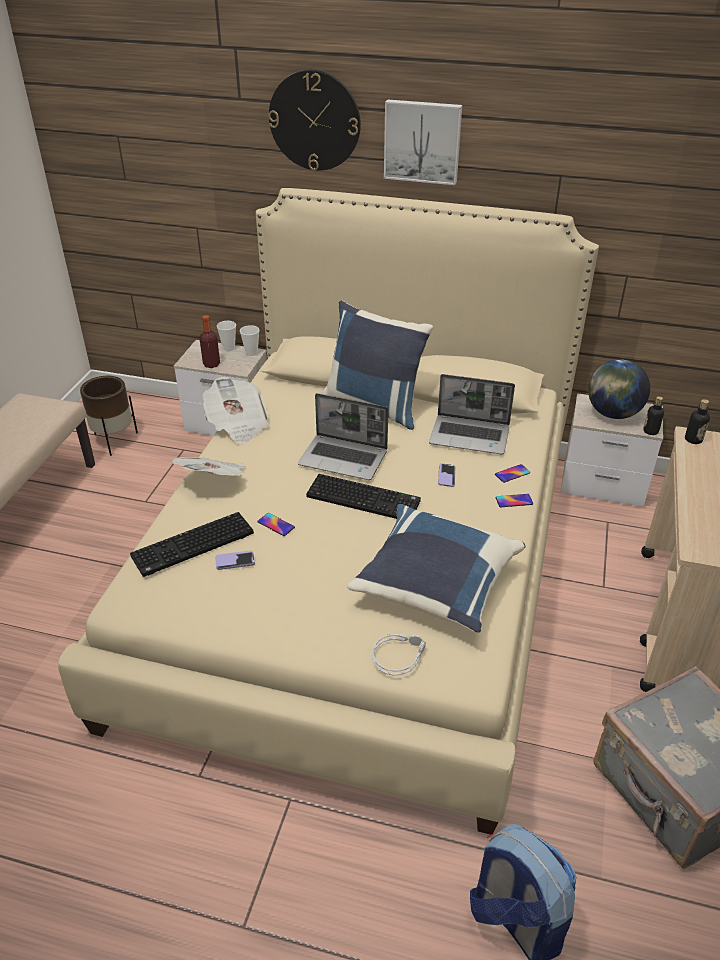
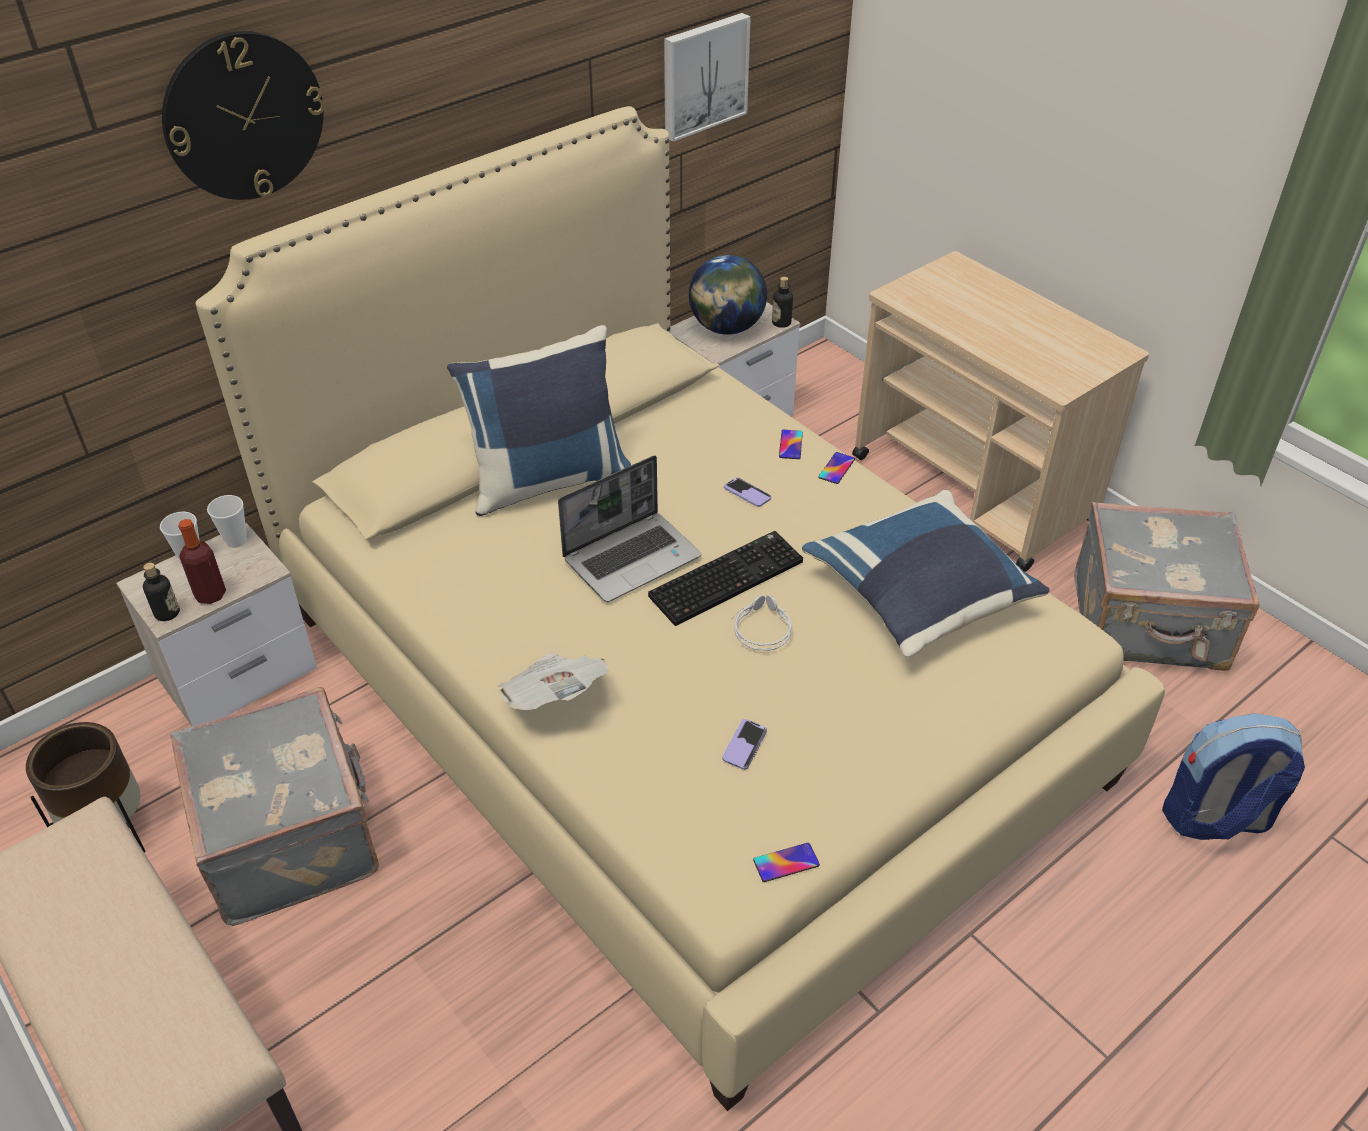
camera: 55 degrees left, 5 degrees up
keyboard [130,512,254,577] -> none
newspaper [203,377,269,445] -> none
phone [257,513,295,536] -> phone moved to [753,843,820,882]
grey headphones [372,633,426,676] -> grey headphones moved to [731,595,792,651]
picture [384,99,462,185] -> picture moved to [664,13,751,142]
laptop [429,374,515,455] -> none
bottle [685,399,710,444] -> bottle moved to [143,563,180,621]
none -> grey suitcase [170,687,379,926]

